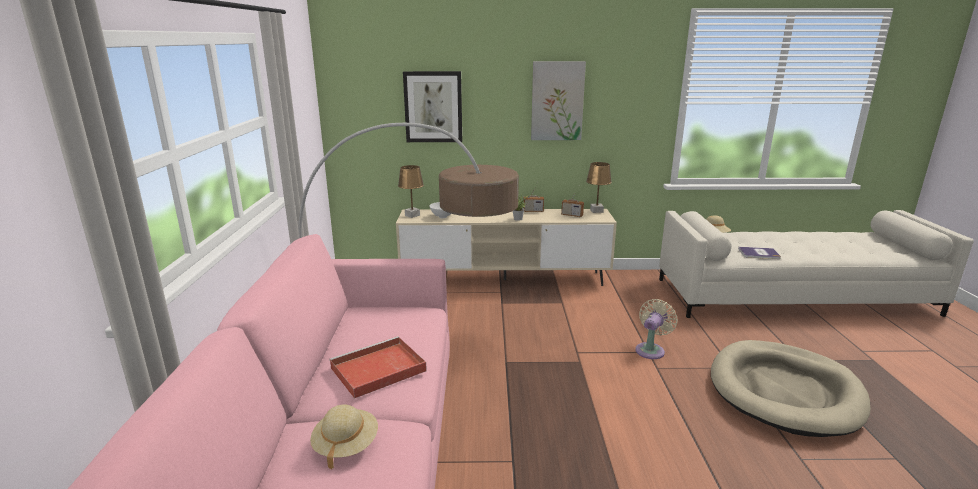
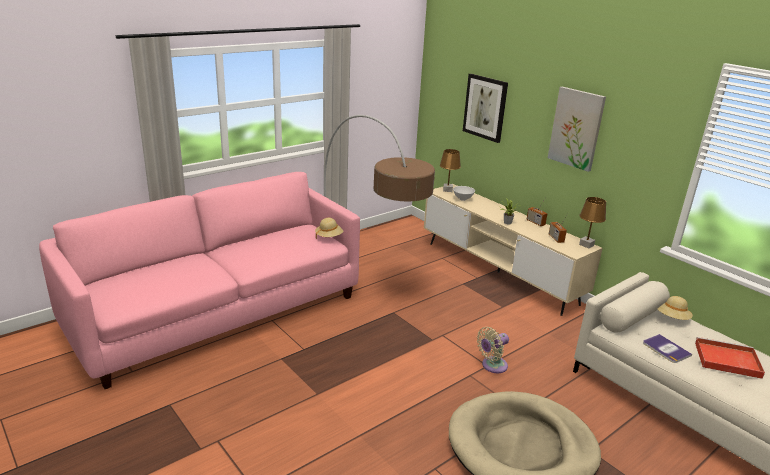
camera: 50 degrees right, 5 degrees up
beige hat [310,404,378,469] -> beige hat moved to [315,218,344,239]
red tray [329,336,427,399] -> red tray moved to [695,337,765,379]
beige fan [635,299,678,359] -> beige fan turned 150 degrees clockwise [477,327,509,373]

